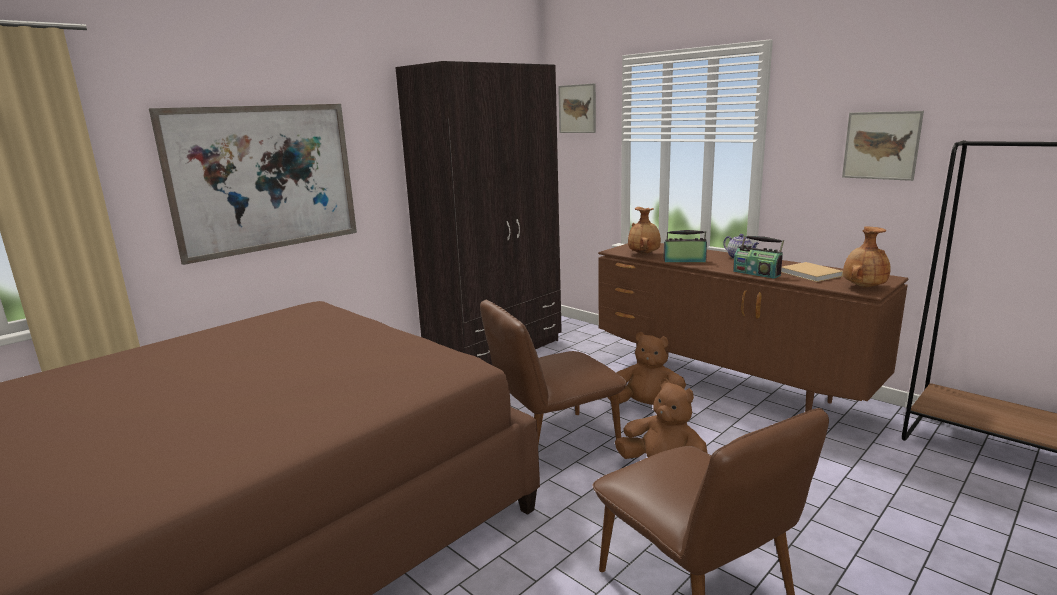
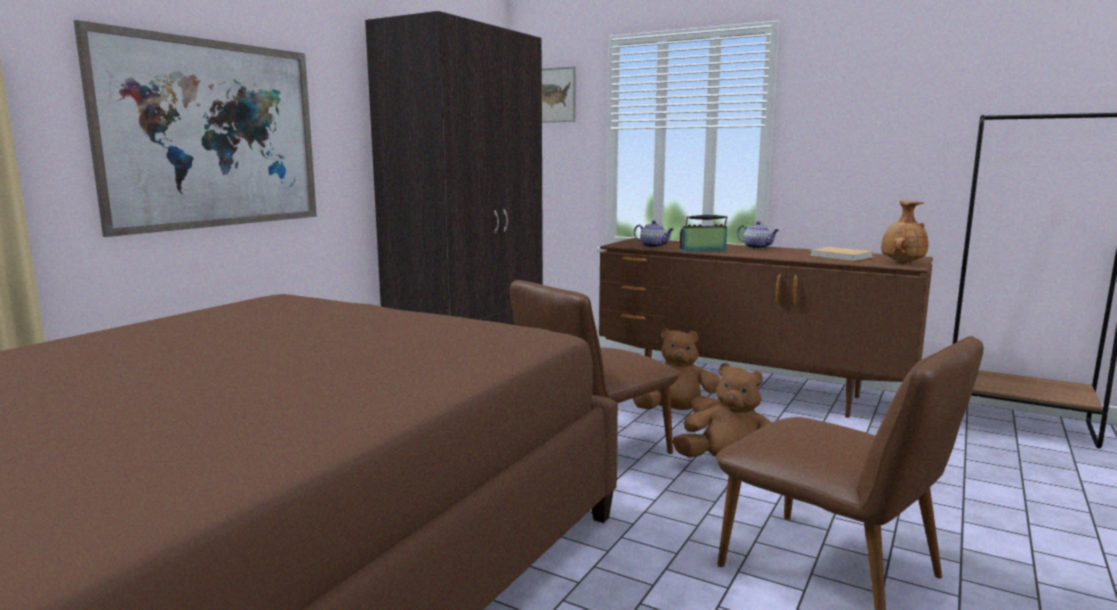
camera: 15 degrees left, 5 degrees down
brown vase [628,207,661,255] -> teapot [634,221,674,248]
radio [733,236,784,279] -> none
picture [842,111,924,181] -> none

